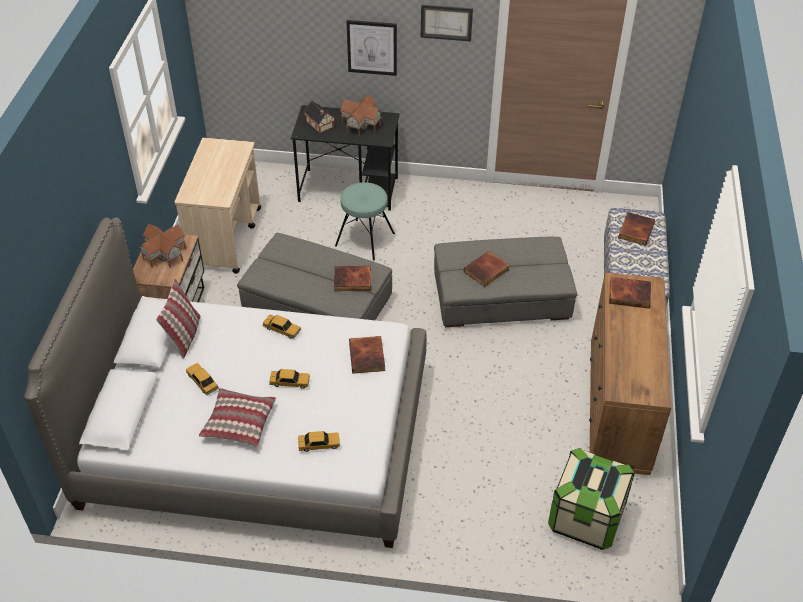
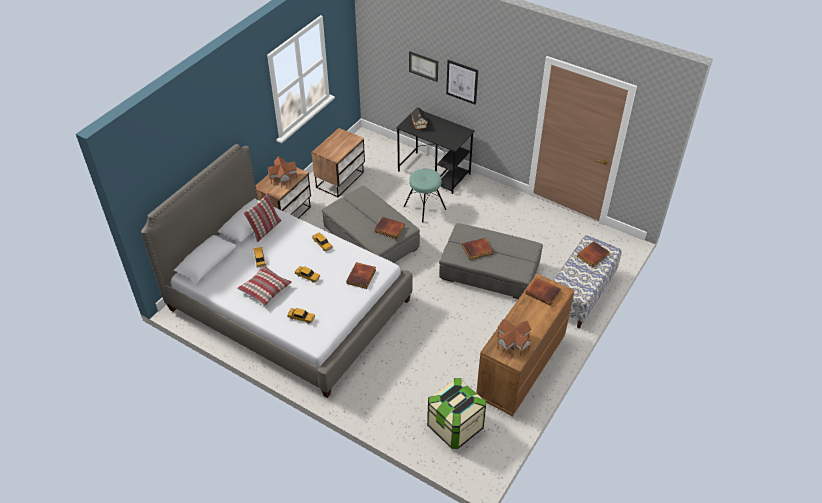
camera: 25 degrees right, 0 degrees up
beige cart [175,138,261,274] -> nightstand [311,128,365,197]
toy house [340,94,382,136] -> toy house moved to [497,319,532,356]
picture [421,5,473,42] -> picture moved to [409,51,438,82]

